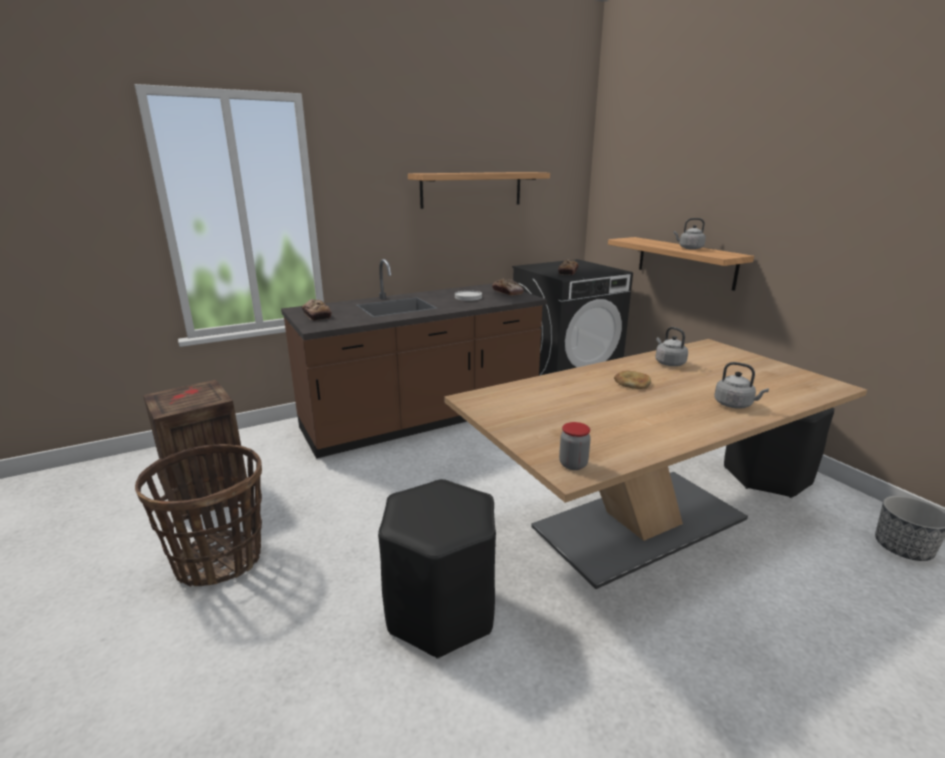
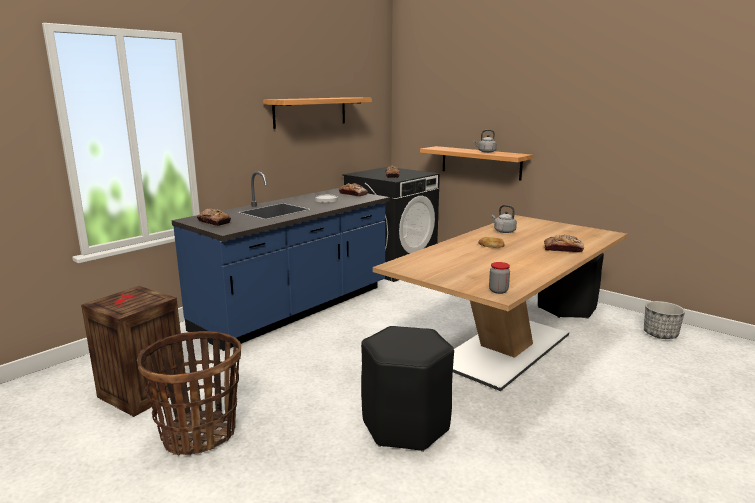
camera: 20 degrees left, 5 degrees down
brown counter [281,259,547,459] -> blue counter [171,171,390,351]
grey kettle [714,362,769,409] -> bread [544,235,584,253]

